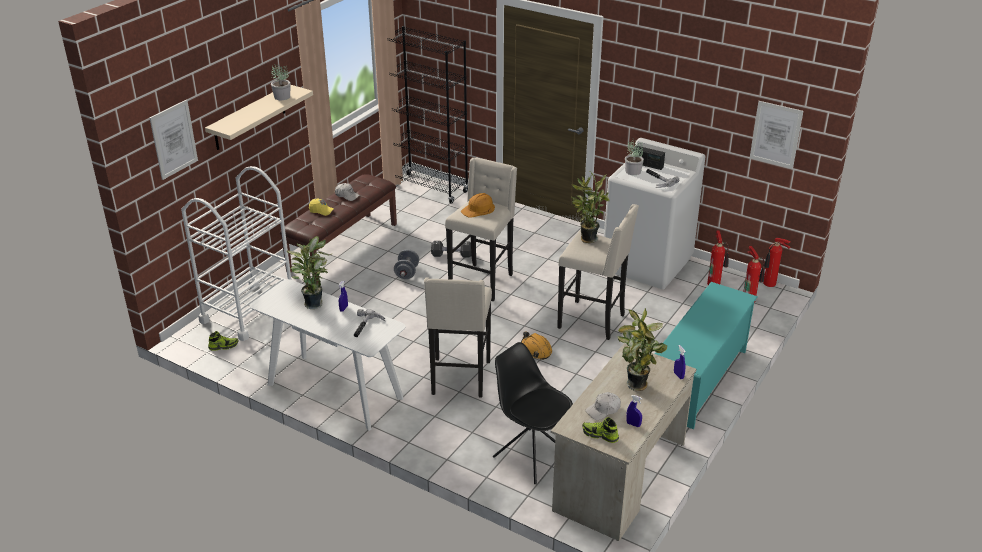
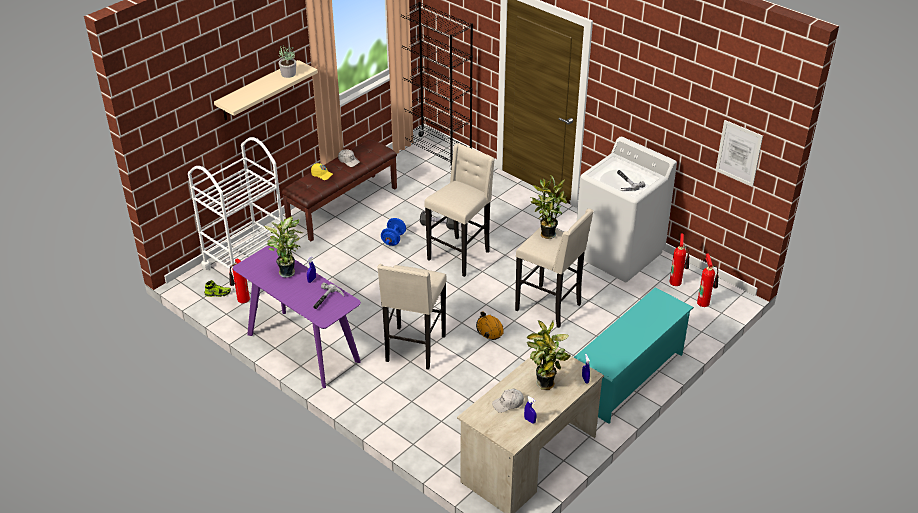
camera: 10 degrees right, 5 degrees up
picture [150,100,198,180] -> none
white console table [250,279,406,431] -> purple console table [233,246,361,388]
grey dumbbell [394,249,419,279] -> blue dumbbell [381,218,406,246]
orange hard hat [461,193,495,218] -> none
black chair [493,342,573,484] -> none
shoe [582,417,619,443] -> none
potted plant [625,139,644,175] -> none
radio [633,146,665,170] -> none
fire extinguisher [763,238,791,287] -> fire extinguisher moved to [229,258,250,303]

